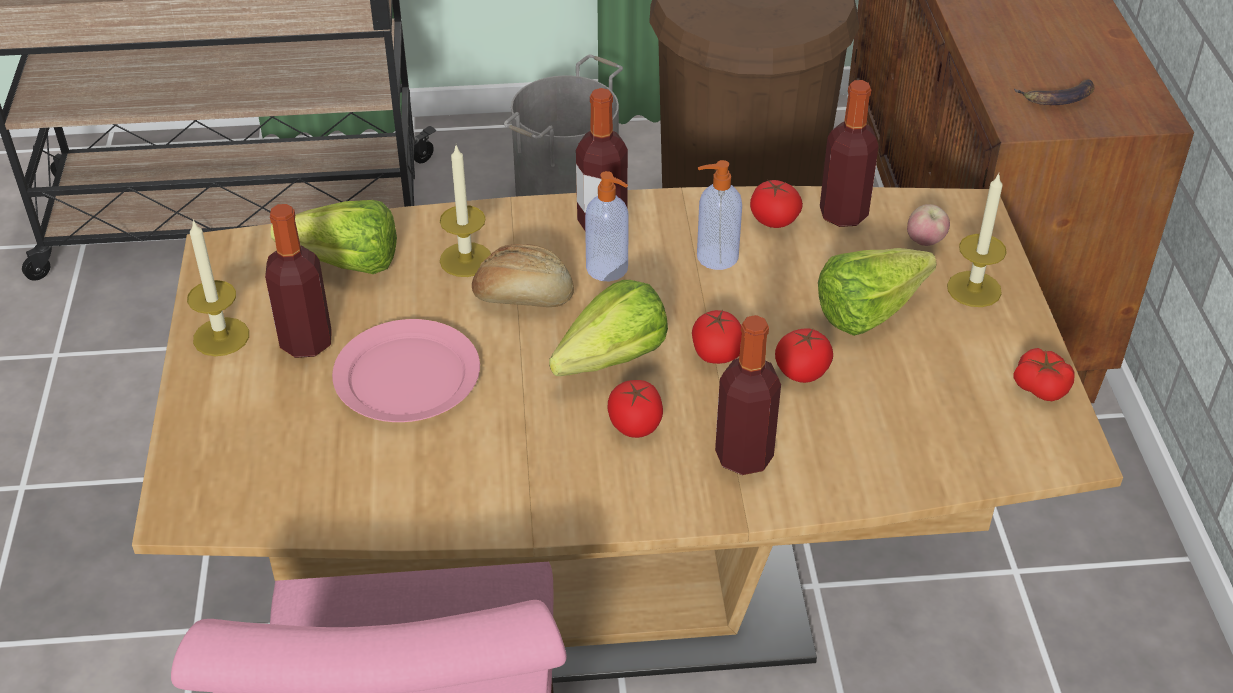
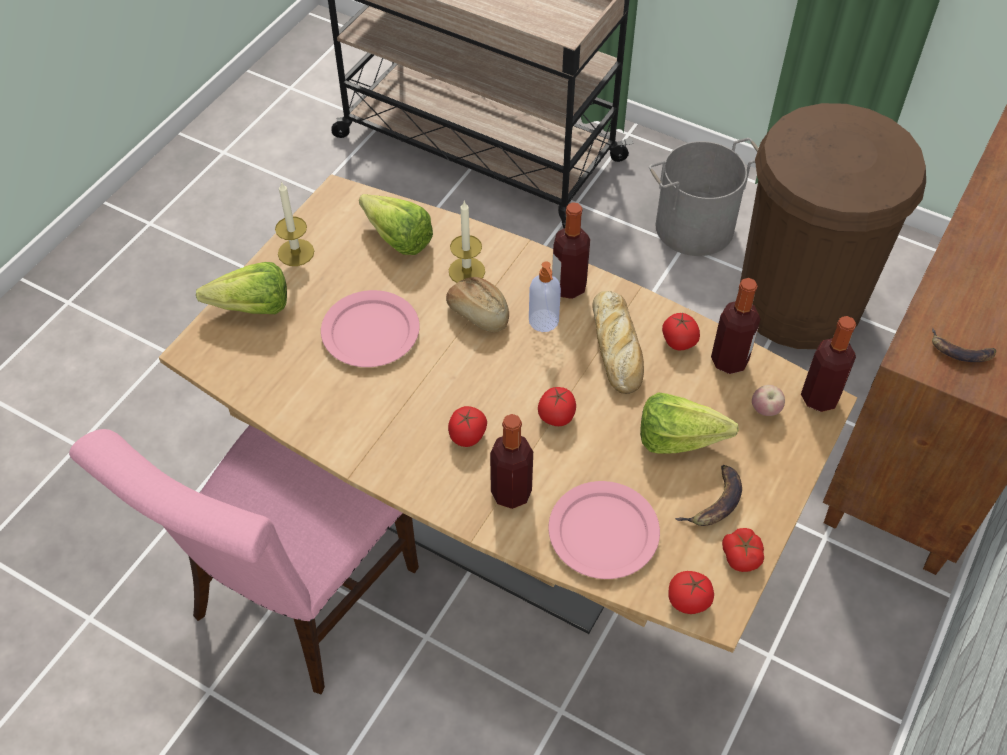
camera: 35 degrees right, 10 degrees up
bottle [265,204,332,358] -> bottle moved to [801,316,856,412]
lettuce [549,280,668,376] -> lettuce moved to [196,262,287,314]
soap dispenser [697,160,742,270] -> bread [593,291,644,394]
tomato [775,328,833,383] -> tomato moved to [668,571,714,614]
candle [947,173,1007,307] -> none
none -> pink plate [548,481,660,579]
none -> banana [675,465,742,526]

